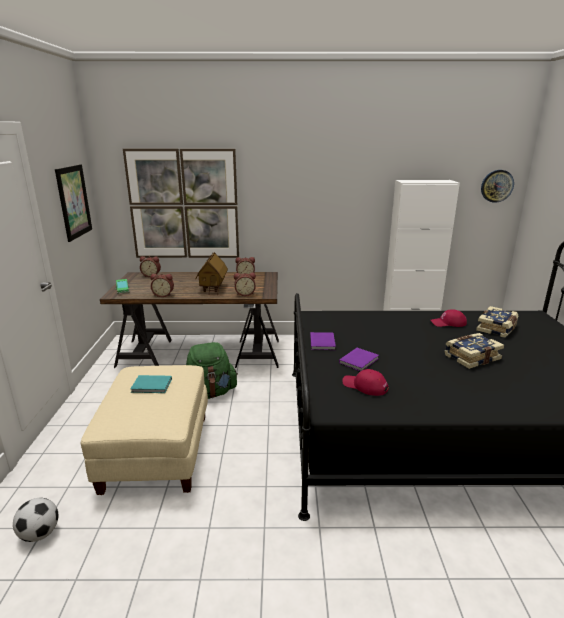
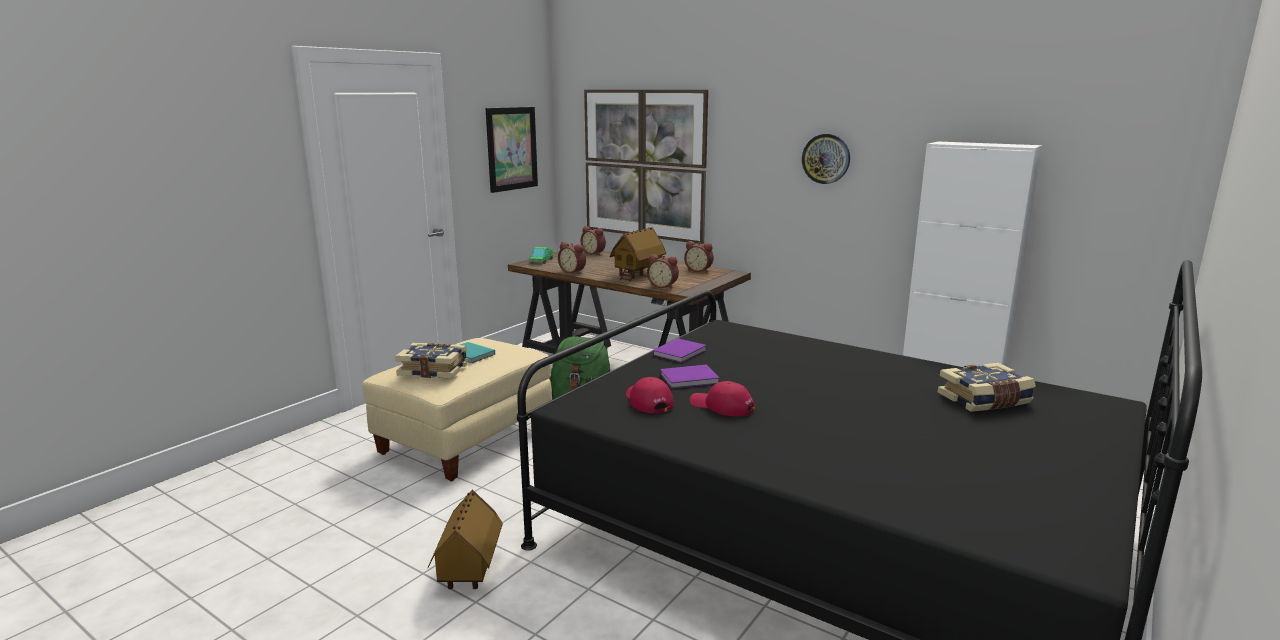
camera: 35 degrees right, 5 degrees down
football [13,498,58,542] -> none
red cap [431,310,467,327] -> red cap moved to [690,381,755,416]
book [444,333,504,369] -> book moved to [395,343,468,379]
wall clock [481,170,514,203] -> wall clock moved to [802,134,850,184]
none -> toy house [428,489,503,589]

